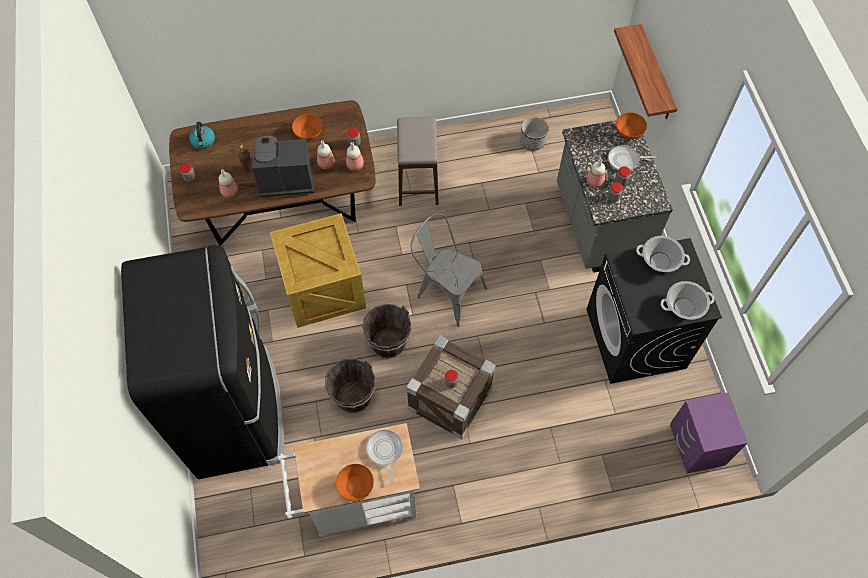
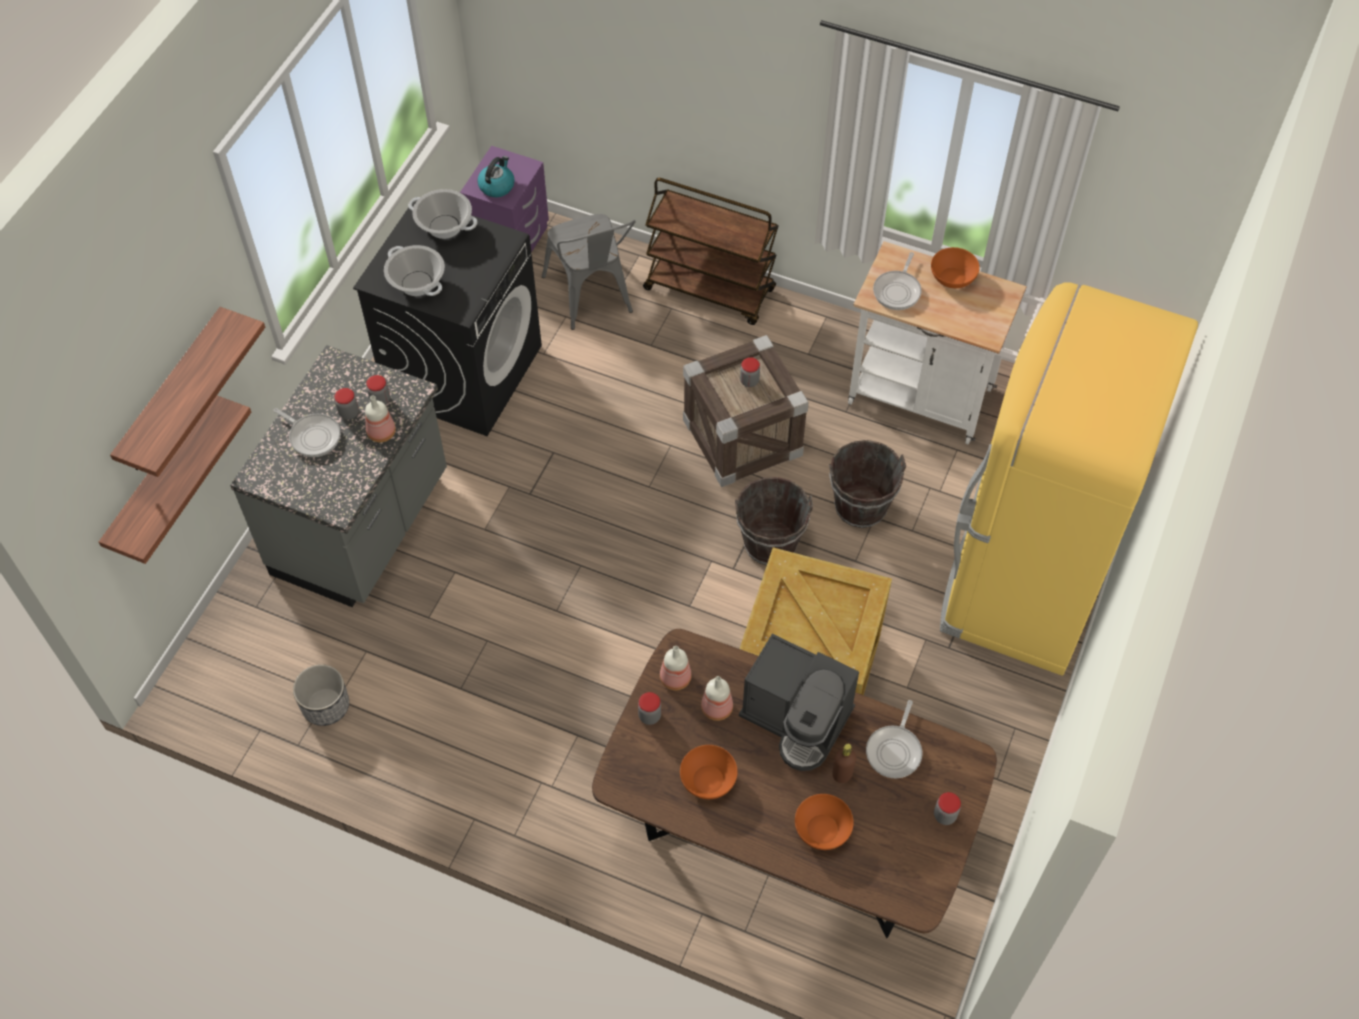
camera: 145 degrees left, 5 degrees down
black fridge [121,245,284,479] -> yellow fridge [940,282,1198,676]
kettle [189,122,215,149] -> kettle moved to [477,156,515,197]
bottle [219,169,238,198] -> frying pan [866,700,922,778]
stool [397,117,439,206] -> none
grey chair [411,213,487,327] -> grey chair moved to [542,214,636,330]
orange bowl [616,112,647,139] -> orange bowl moved to [795,794,854,850]
none -> shelf [110,307,265,477]
none -> brown cart [643,178,779,325]

